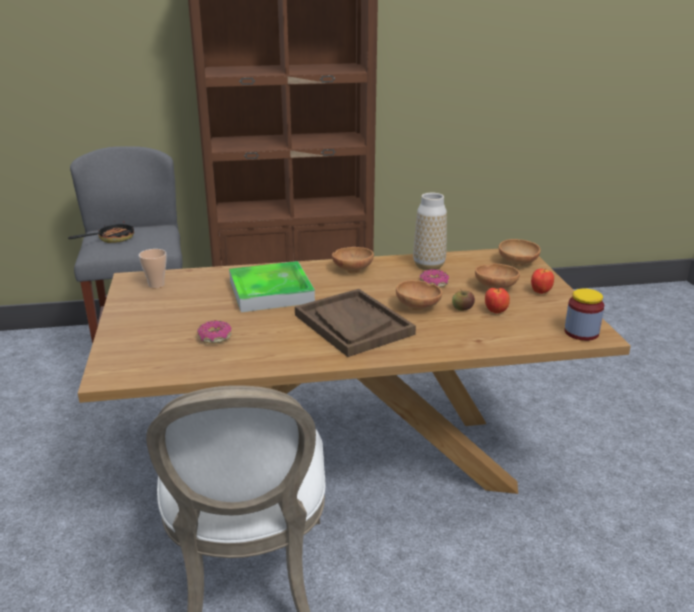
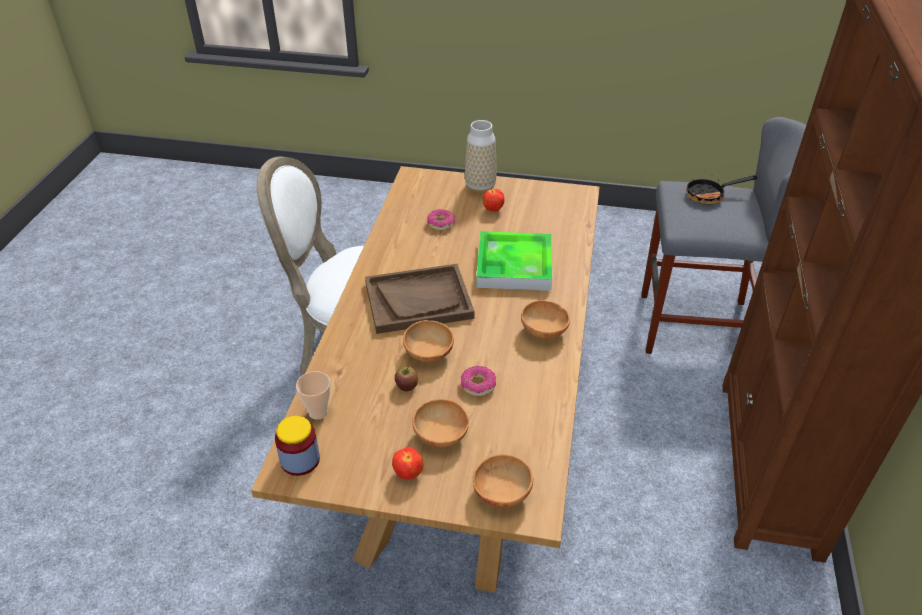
camera: 110 degrees right, 15 degrees up
frying pan [68,221,134,243] -> frying pan turned 105 degrees clockwise [686,175,757,204]
cup [139,249,167,288] -> cup moved to [296,371,331,420]
vase [413,193,447,270] -> vase moved to [465,120,497,194]
apple [485,288,510,313] -> apple moved to [483,189,504,212]

